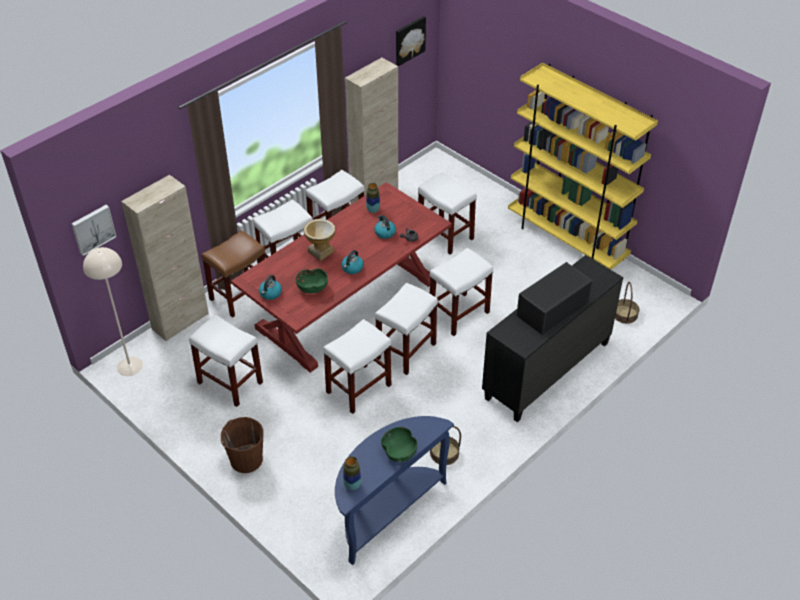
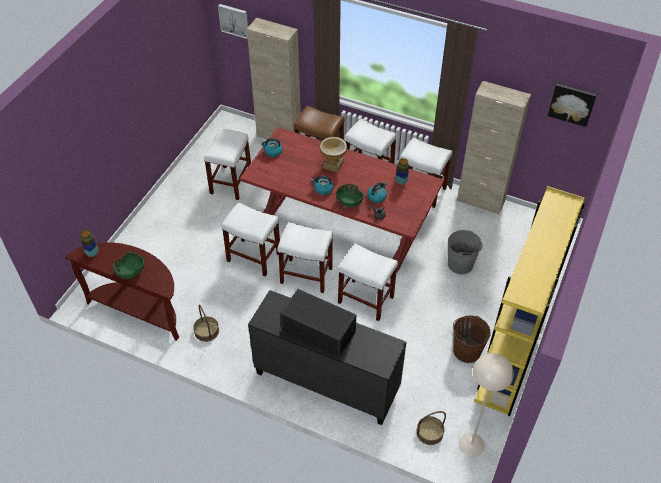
camera: 70 degrees right, 5 degrees up
beige floor lamp [83,247,143,376] -> beige floor lamp moved to [459,353,514,457]
brown bucket [221,417,263,473] -> brown bucket moved to [453,315,491,363]
green bowl [296,268,328,293] -> green bowl moved to [336,184,364,207]
blue console table [335,416,454,565] -> brown console table [65,242,179,341]
white stool [418,172,477,255] -> grey bucket [448,230,483,274]

